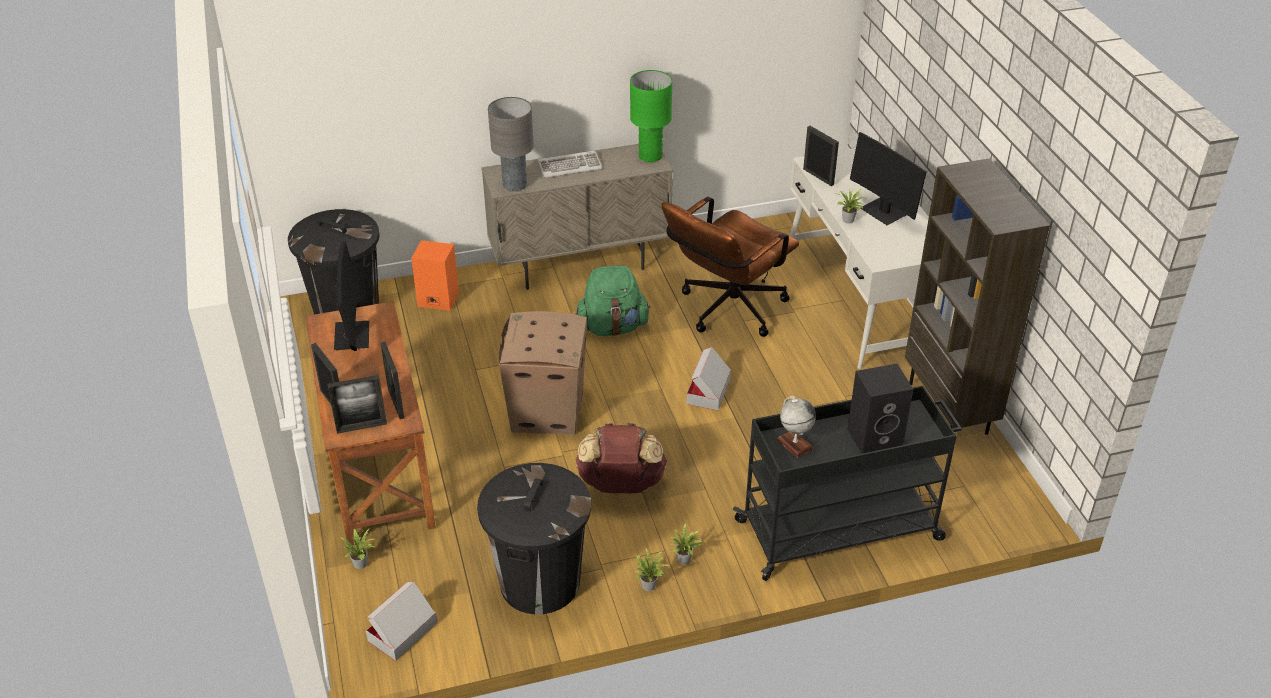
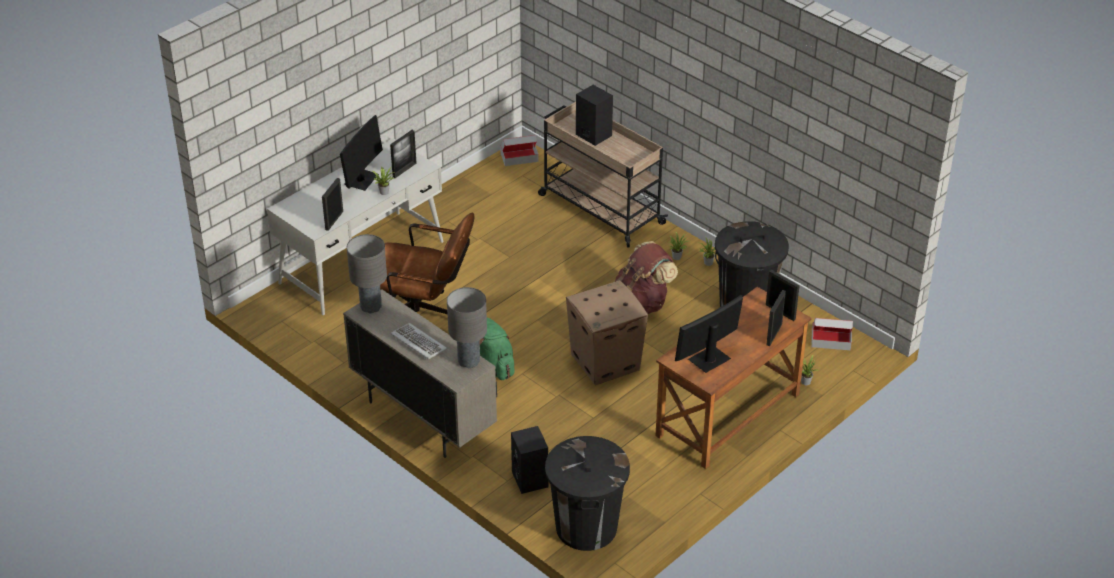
camera: 120 degrees left, 0 degrees up
picture frame [380,342,404,419] -> picture frame moved to [390,130,417,178]
orange speaker [411,240,459,311] -> black speaker [511,426,548,494]
green table lamp [630,70,672,163] -> grey table lamp [347,234,387,314]
cardboard box [687,347,731,410] -> cardboard box moved to [500,135,539,166]
black cart [733,386,962,581] -> beige cart [538,102,668,248]
globe [777,396,816,458] -> none
brown bookcase [905,158,1050,435] -> none

